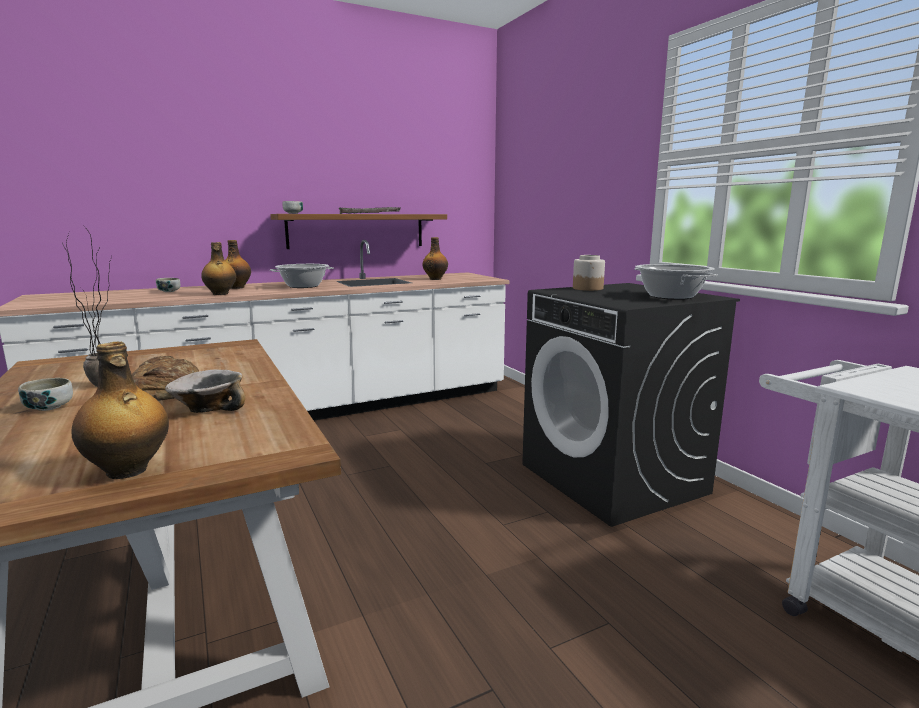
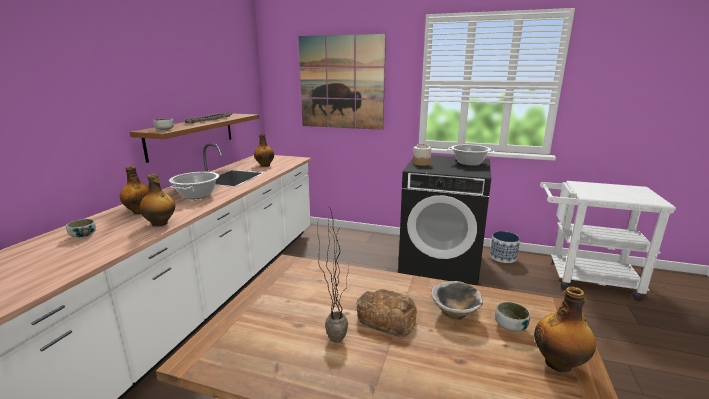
camera: 45 degrees left, 5 degrees up
bowl [18,378,73,411] -> bowl moved to [495,302,531,332]
none -> picture [298,34,386,130]
none -> planter [490,231,520,263]

